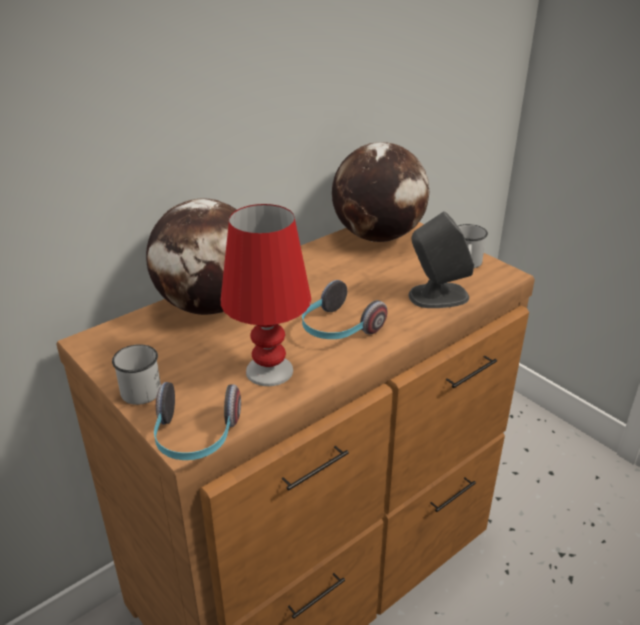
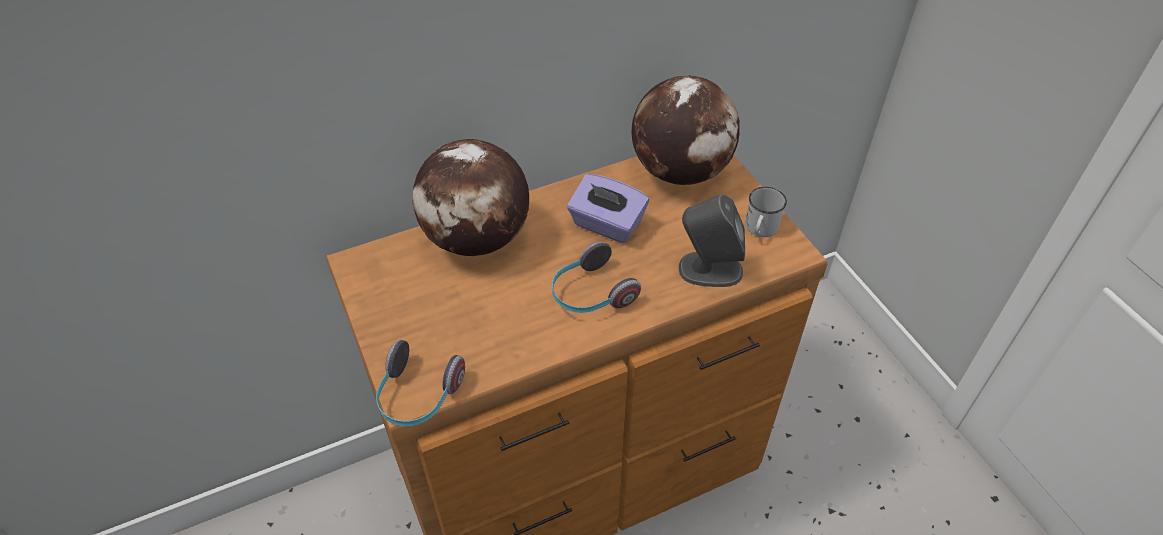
camera: 15 degrees right, 15 degrees up
white mug [112,344,161,405] -> none
red table lamp [221,204,311,386] -> none
none -> purple tissue box [567,174,649,243]

